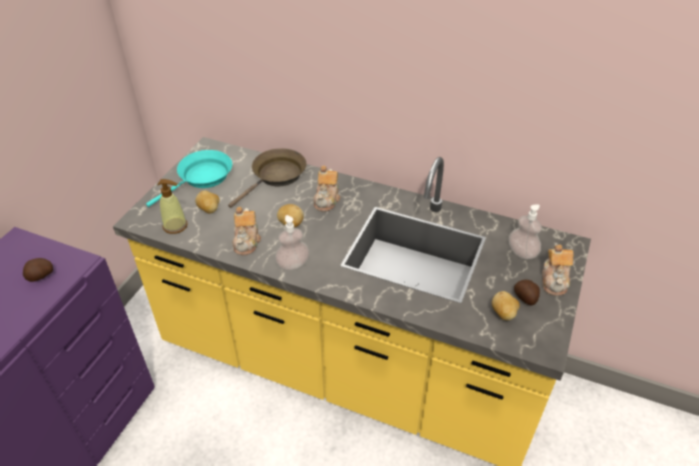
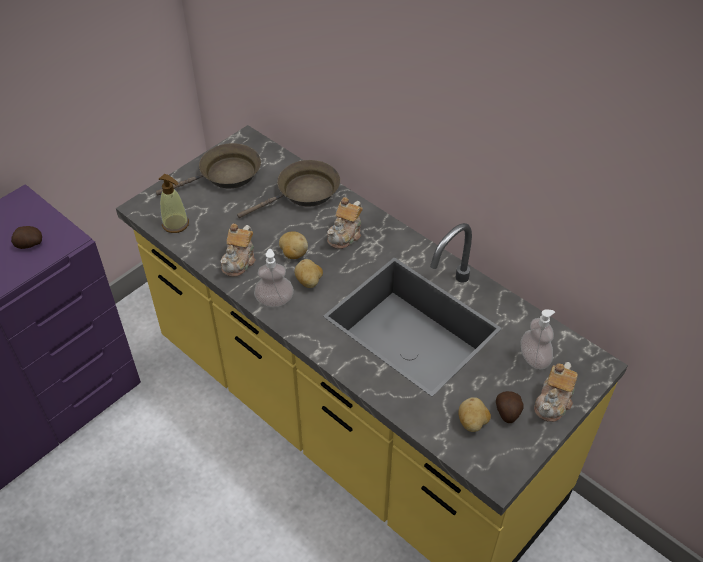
camera: 20 degrees right, 5 degrees up
turquoise frying pan [146,150,232,207] -> brown frying pan [156,143,261,196]
potato [195,190,220,214] -> potato moved to [295,259,323,288]

